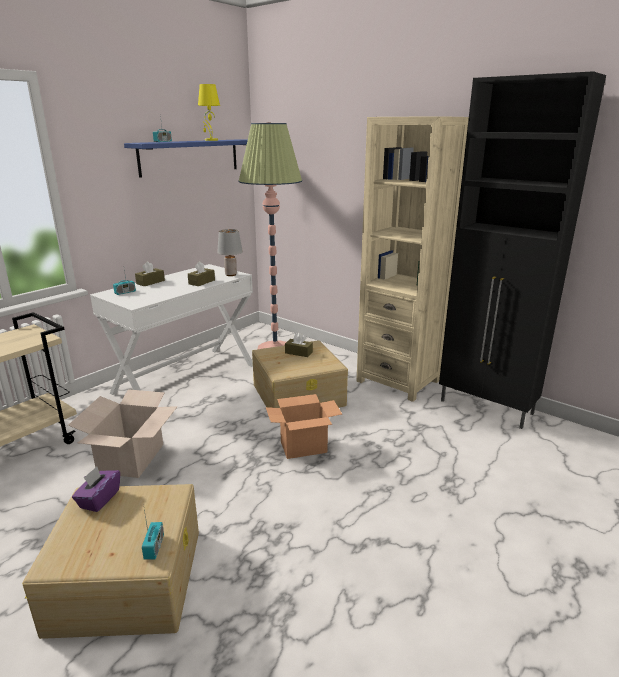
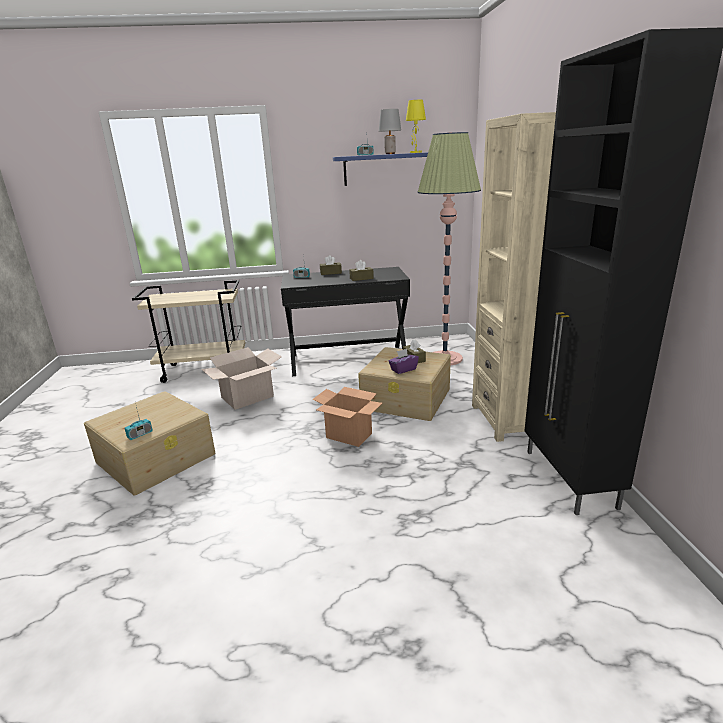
camera: 45 degrees right, 0 degrees up
purple tissue box [72,466,120,512] -> purple tissue box moved to [389,349,419,374]
white desk [90,264,253,395] -> black desk [281,267,410,376]
grey table lamp [217,229,243,276] -> grey table lamp moved to [379,109,401,154]

